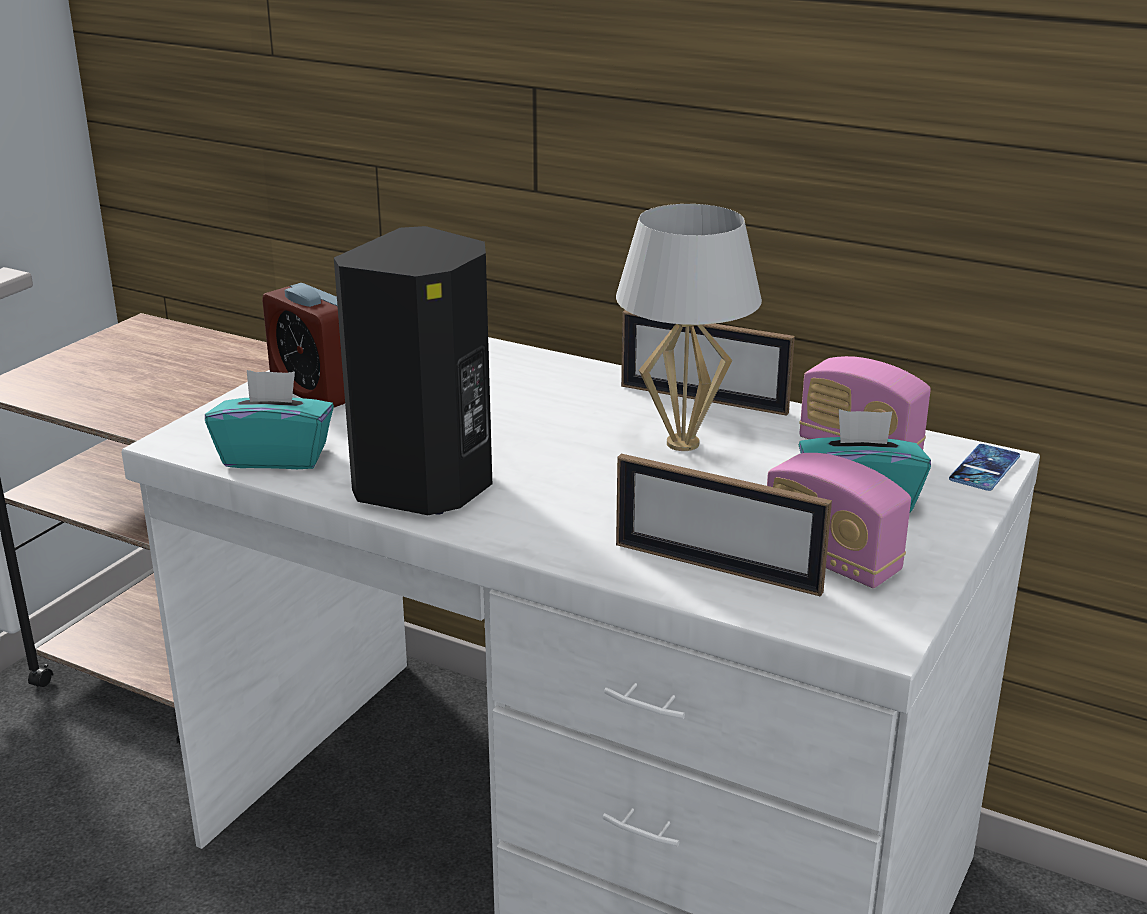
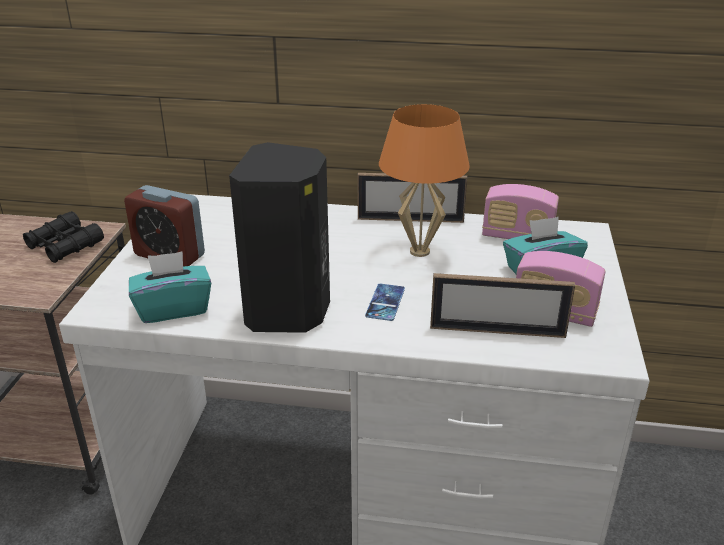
camera: 20 degrees left, 5 degrees up
white table lamp [616,204,762,451] -> orange table lamp [379,104,470,257]
phone [949,444,1020,491] -> phone moved to [365,284,405,321]
none -> black binoculars [23,211,104,263]

